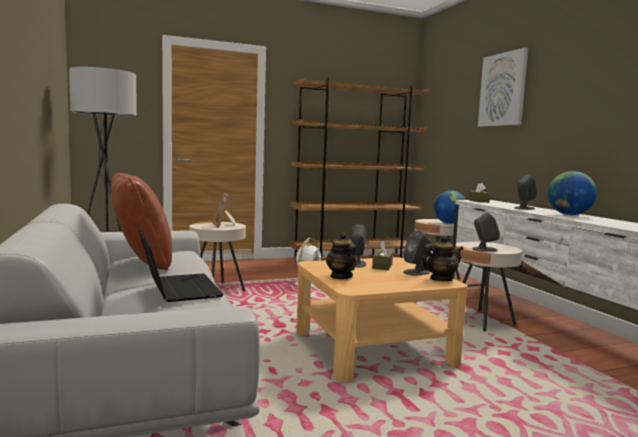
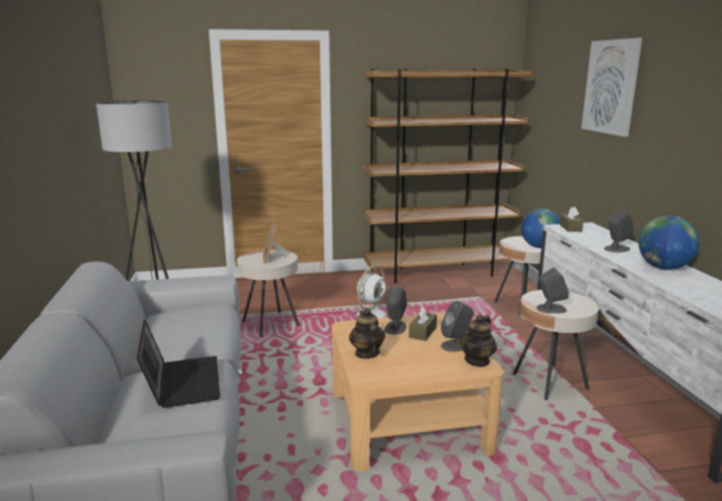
camera: 10 degrees right, 10 degrees up
brown pillow [111,173,172,270] -> none
teapot [421,235,464,281] -> teapot turned 135 degrees clockwise [460,315,497,367]

